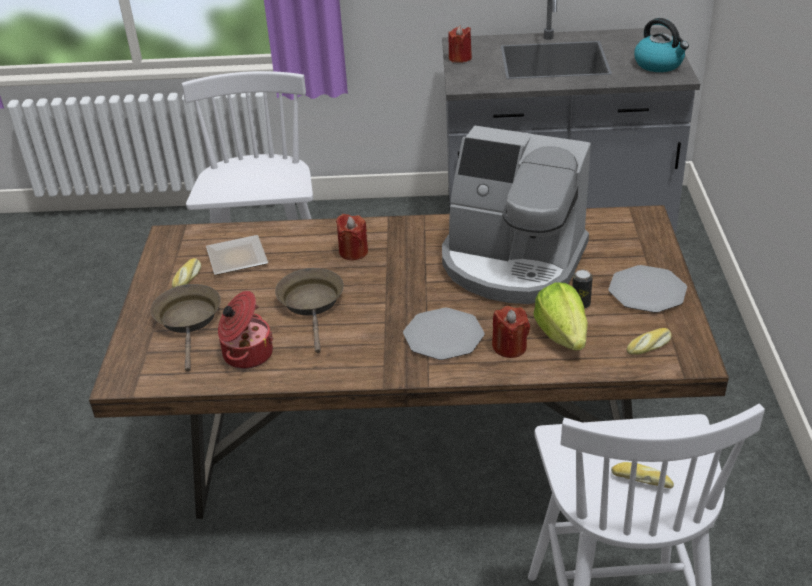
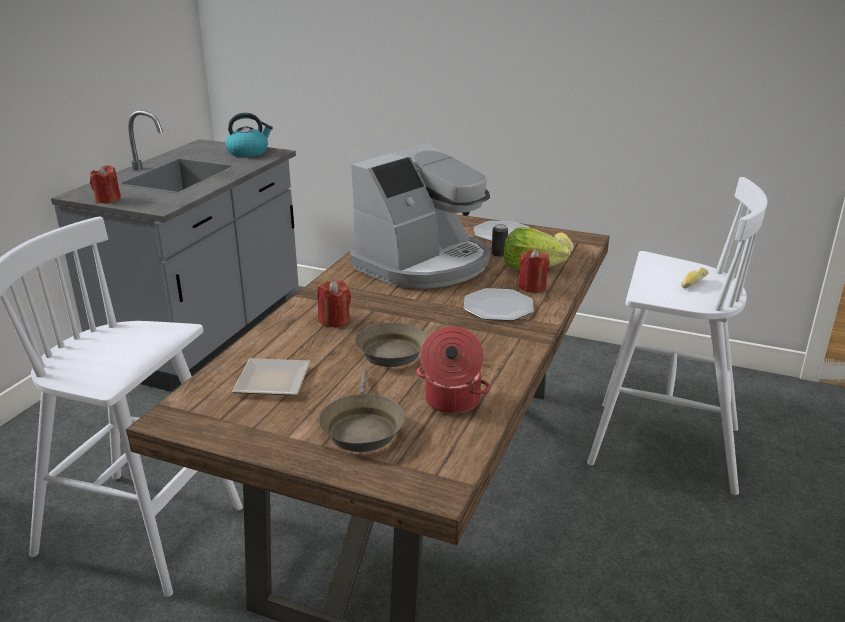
camera: 70 degrees left, 10 degrees down
brown frying pan [151,284,221,372] -> brown frying pan turned 105 degrees counterclockwise [319,369,405,452]
bread [172,258,201,288] -> none

